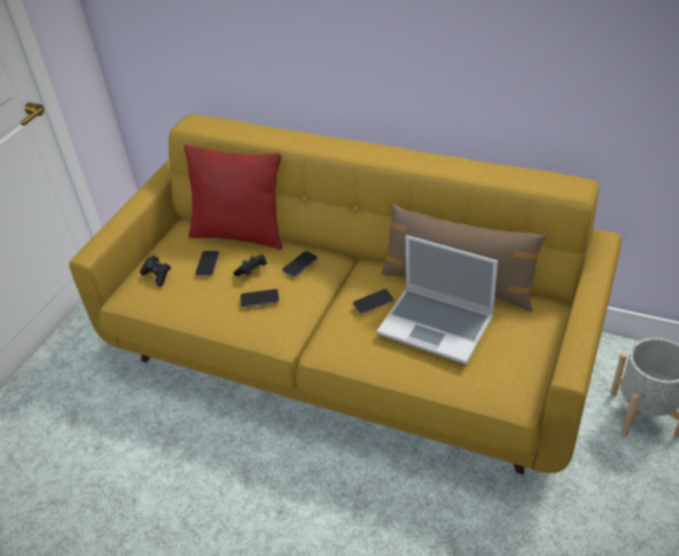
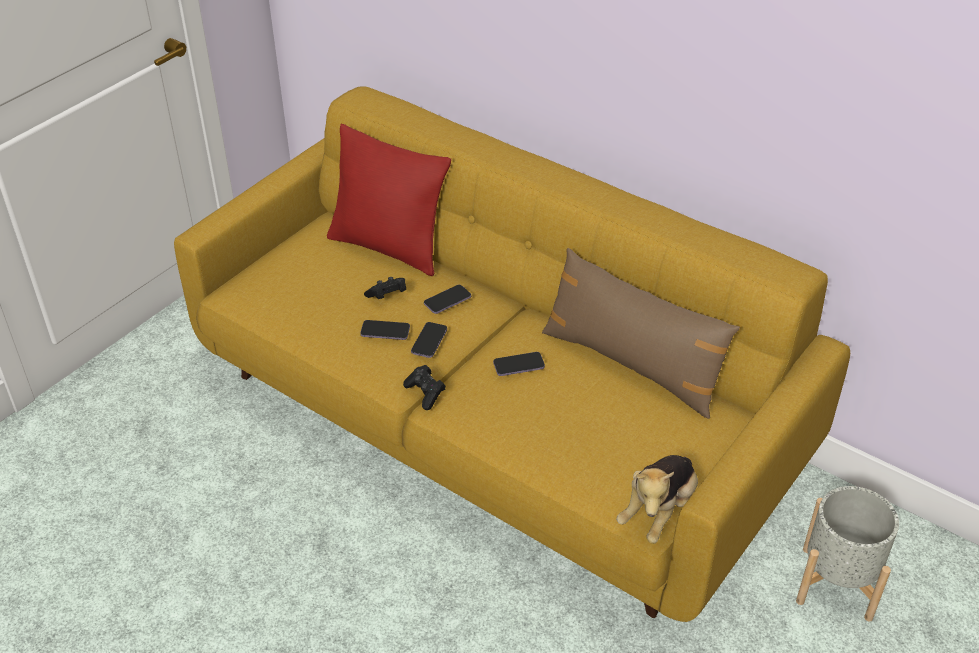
camera: 10 degrees right, 0 degrees up
black game controller [140,256,171,286] -> black game controller moved to [403,365,446,410]
phone [195,251,219,276] -> phone moved to [411,322,447,358]
laptop [377,235,498,364] -> none
none -> plush toy [616,455,698,544]

